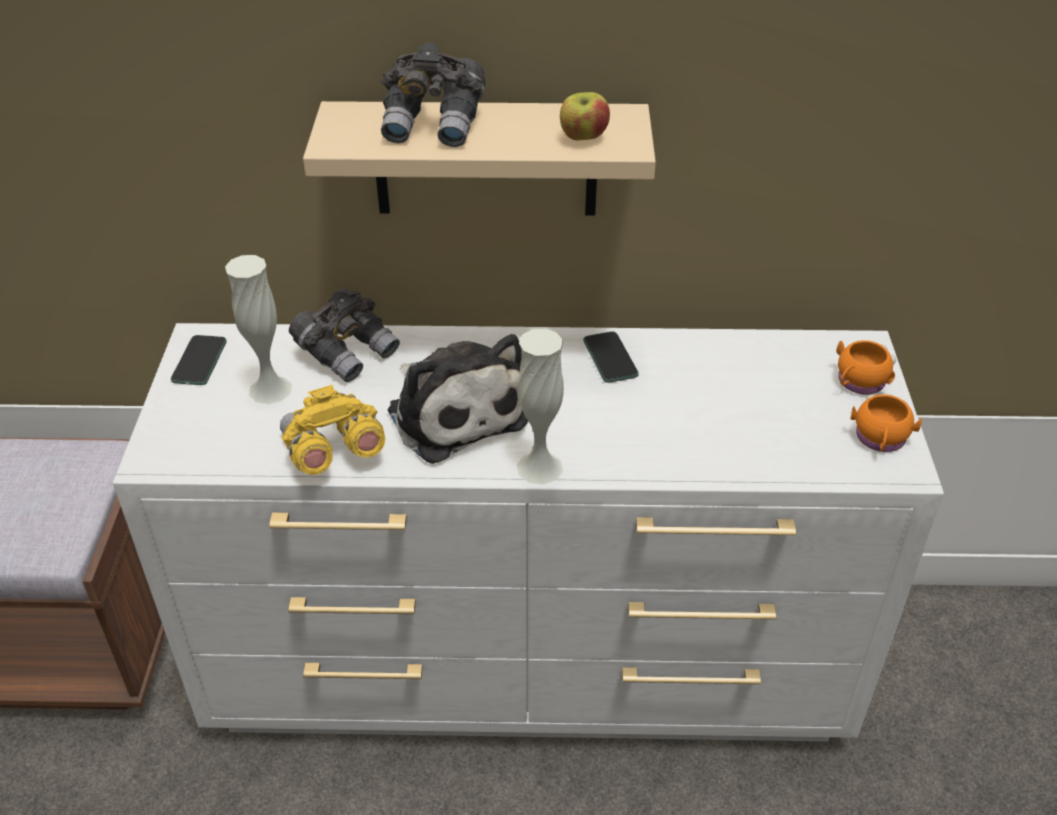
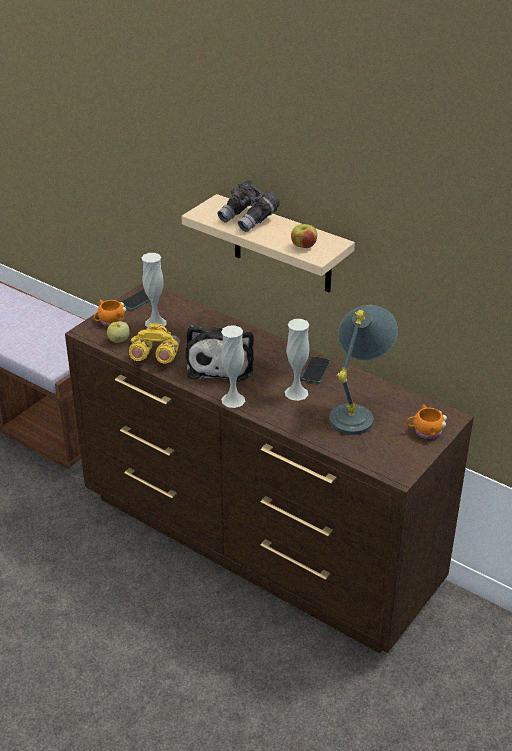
camera: 35 degrees right, 5 degrees down
white dresser [113,323,944,741] -> brown dresser [65,283,474,653]
grey binoculars [289,289,400,382] -> none
orange mug [851,393,922,452] -> orange mug moved to [94,300,126,327]
none -> apple [107,321,130,343]
none -> white vase [285,319,309,401]
none -> grey table lamp [329,305,398,435]

